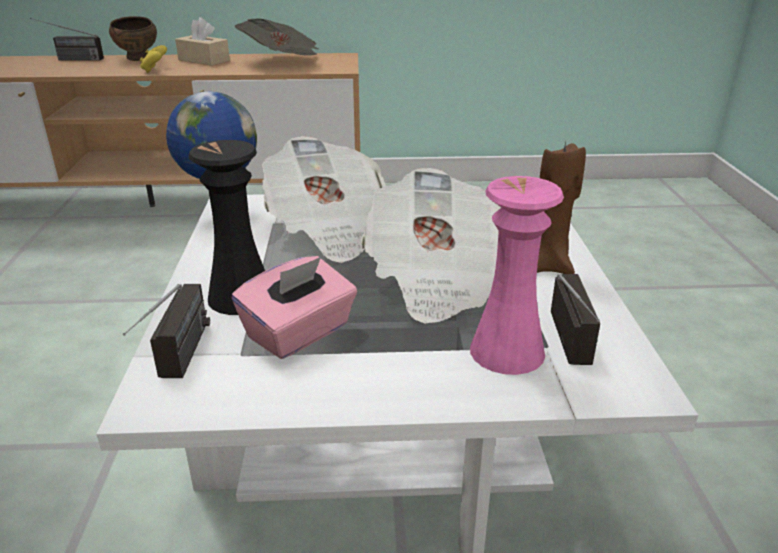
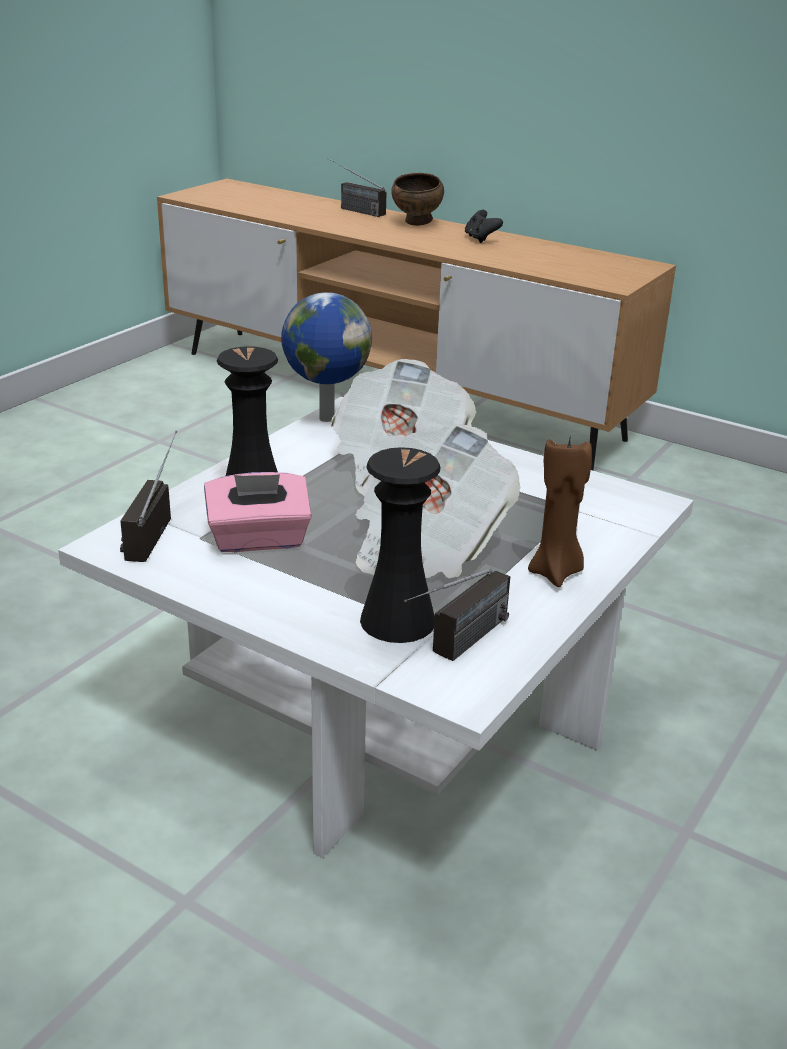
camera: 35 degrees right, 0 degrees up
radio [123,284,210,378] -> radio turned 150 degrees clockwise [120,431,177,562]
yellow game controller [140,45,167,73] -> none
beige tissue box [175,17,230,66] -> black game controller [465,210,503,243]
newspaper [235,19,318,56] -> none
pink vase [470,176,564,375] -> black vase [360,447,440,643]

